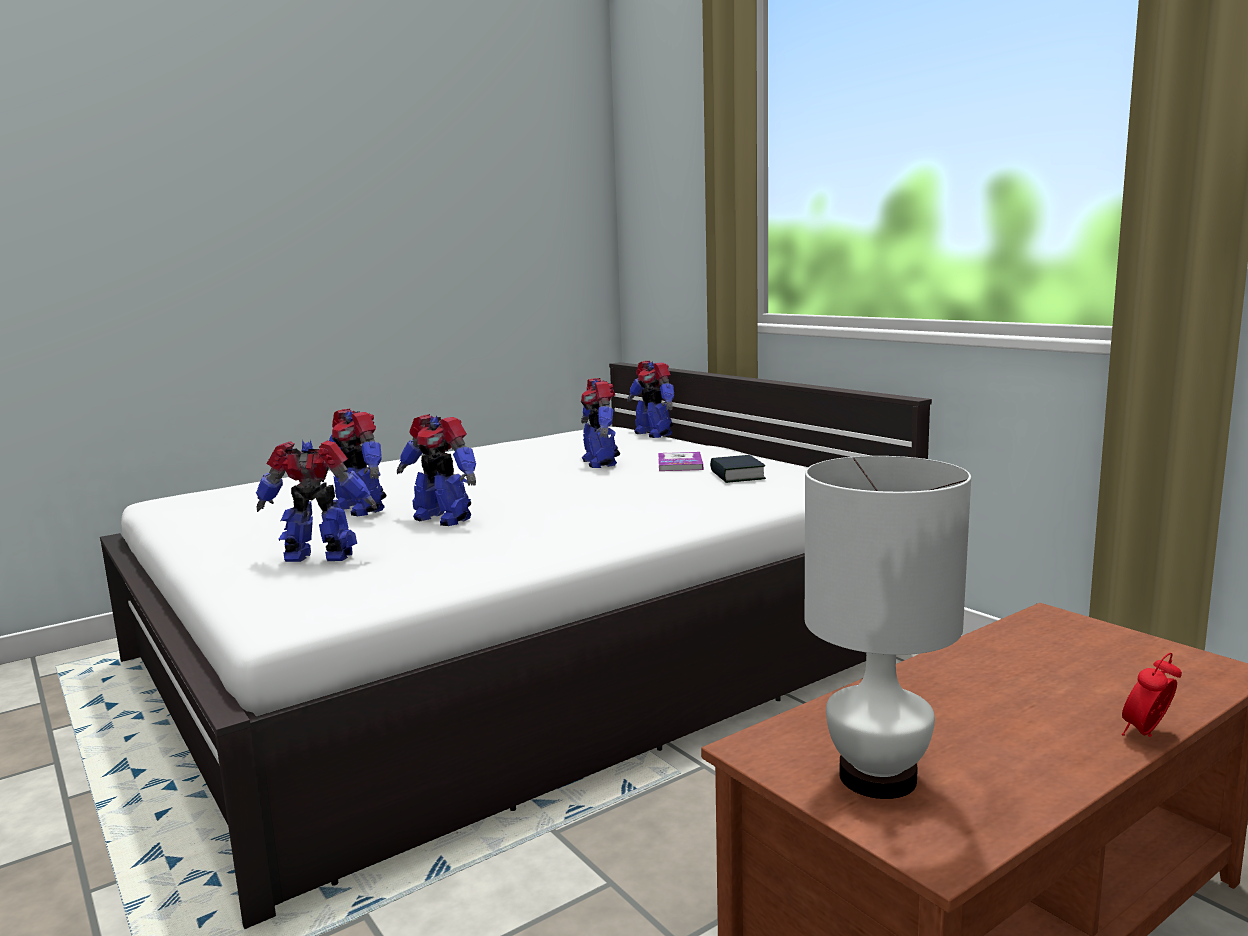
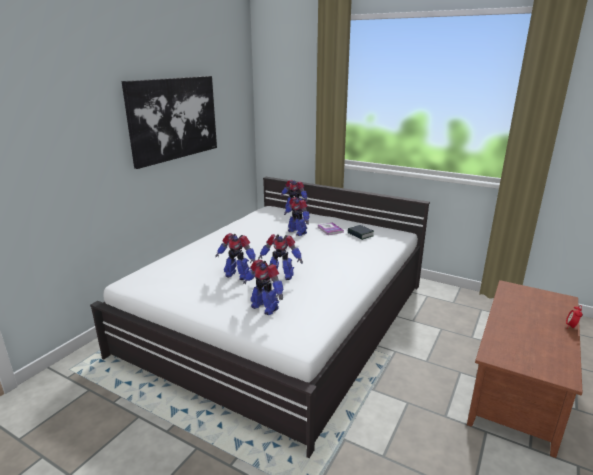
camera: 25 degrees left, 10 degrees up
toy robot [256,439,377,562] -> toy robot turned 120 degrees counterclockwise [243,259,283,315]
white table lamp [805,456,971,799] -> none
none -> picture [122,76,217,169]

